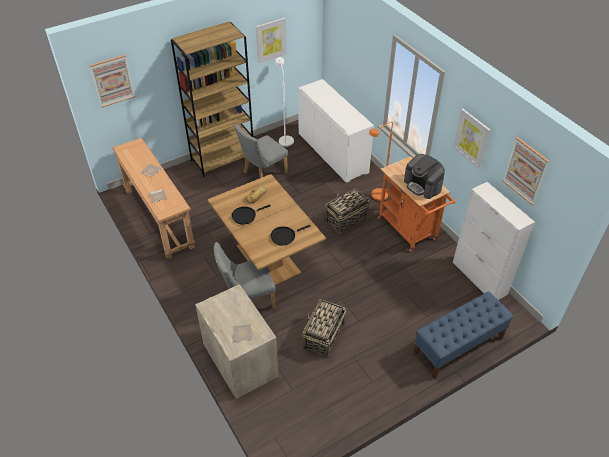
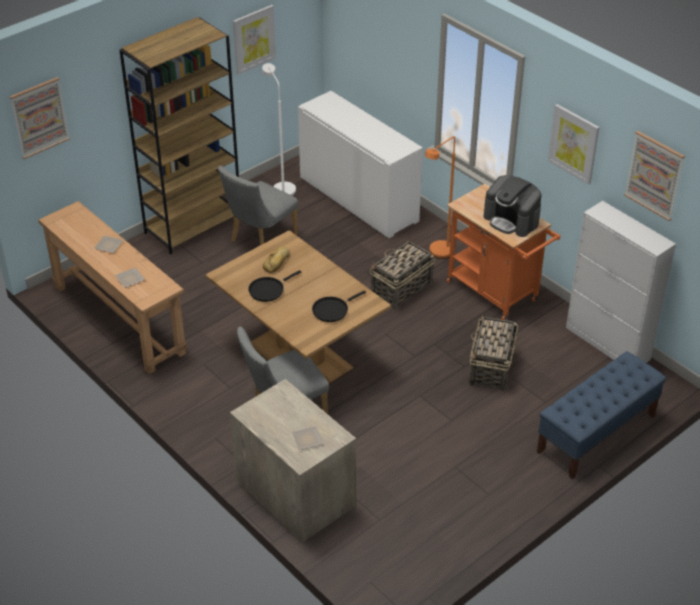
camera: 10 degrees left, 5 degrees down
basket [302,297,346,358] -> basket moved to [469,314,518,391]

